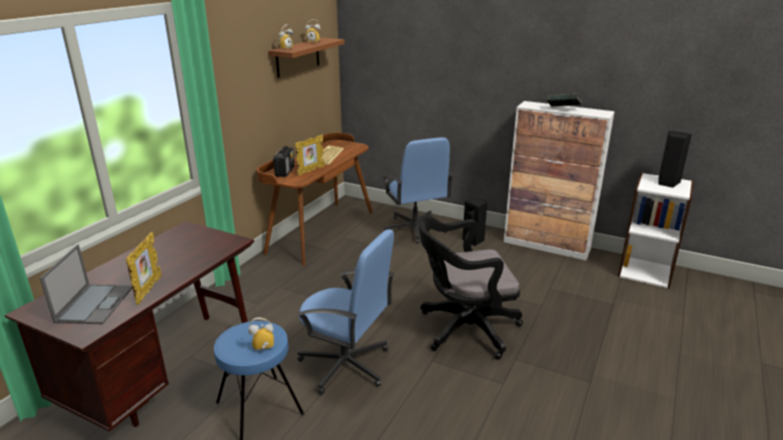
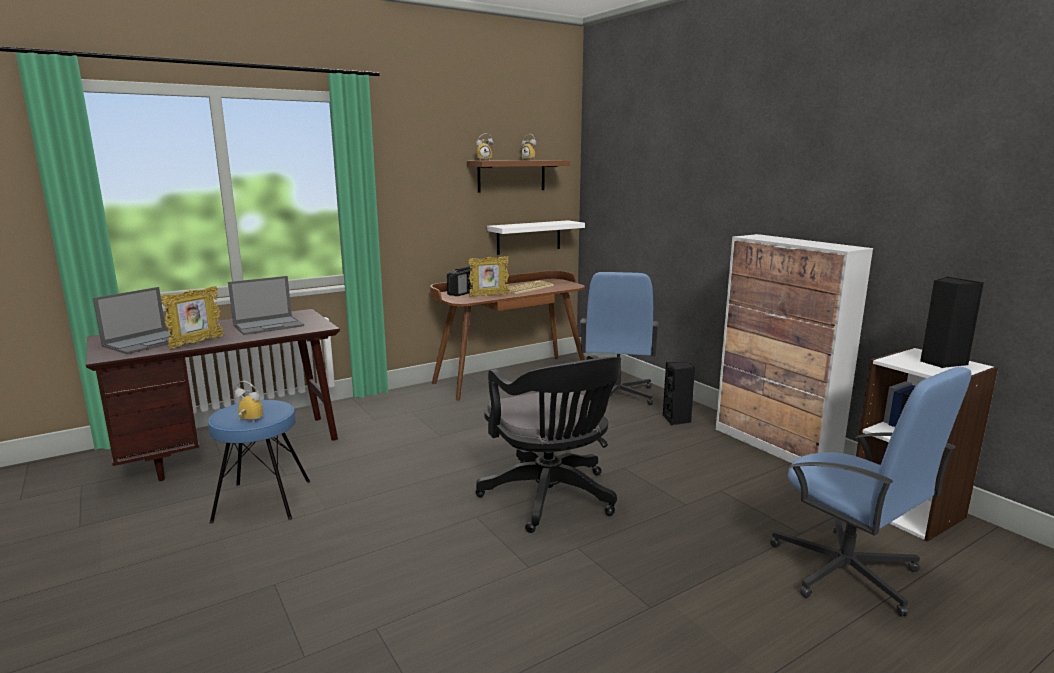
camera: 30 degrees right, 10 degrees down
blue office chair [297,229,395,395] -> blue office chair moved to [770,367,972,616]
black office chair [417,215,523,360] -> black office chair turned 135 degrees counterclockwise [475,355,621,533]
book [547,94,582,107] -> none
none -> laptop [228,276,304,335]
none -> white shelf [487,220,585,255]

